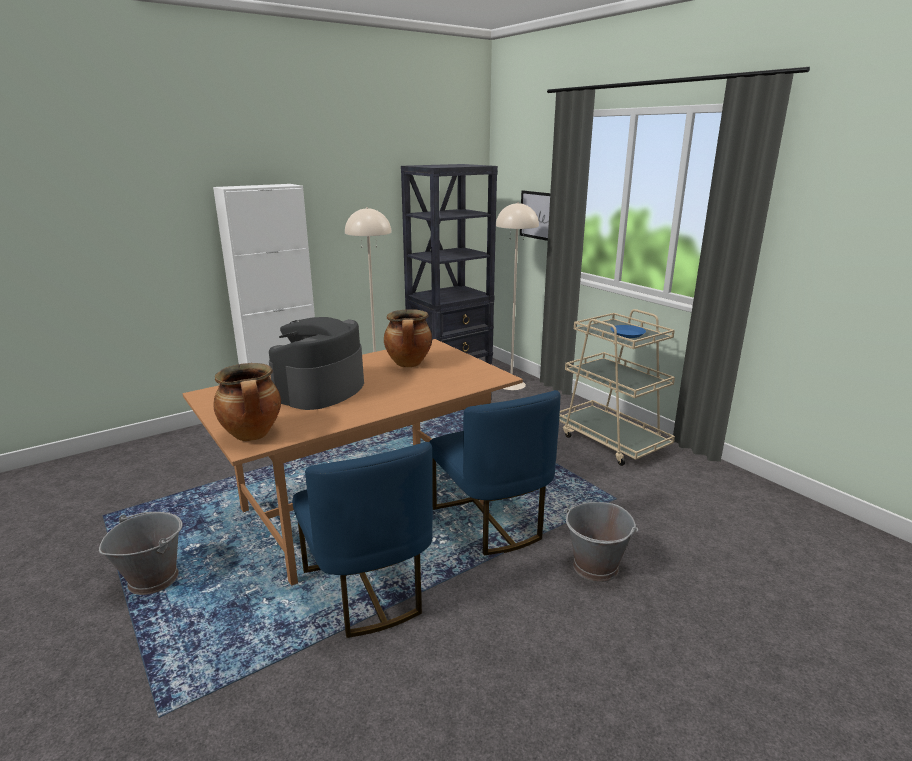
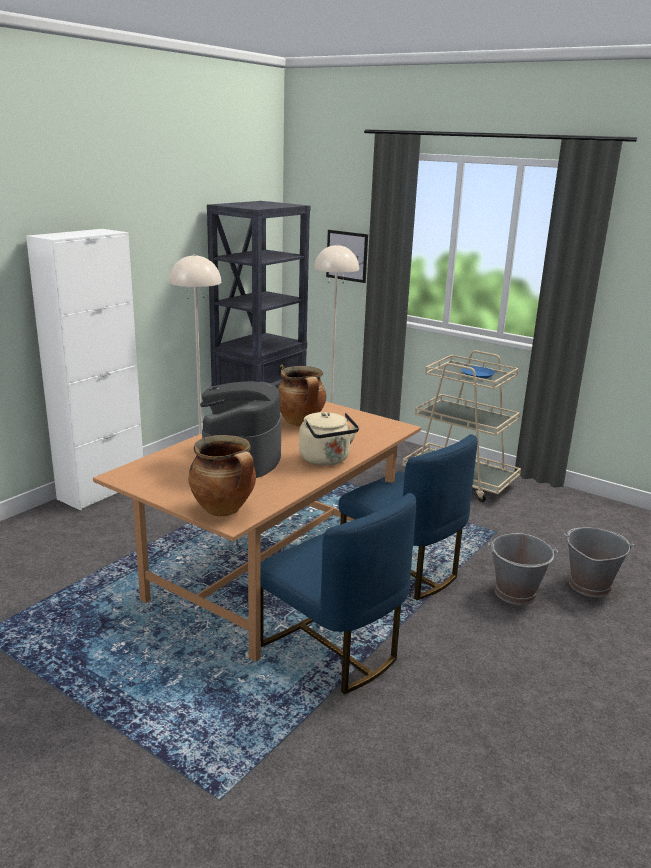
camera: 20 degrees left, 0 degrees up
grey bucket [99,512,183,595] -> grey bucket moved to [564,527,634,597]
none -> beige kettle [299,412,359,466]

